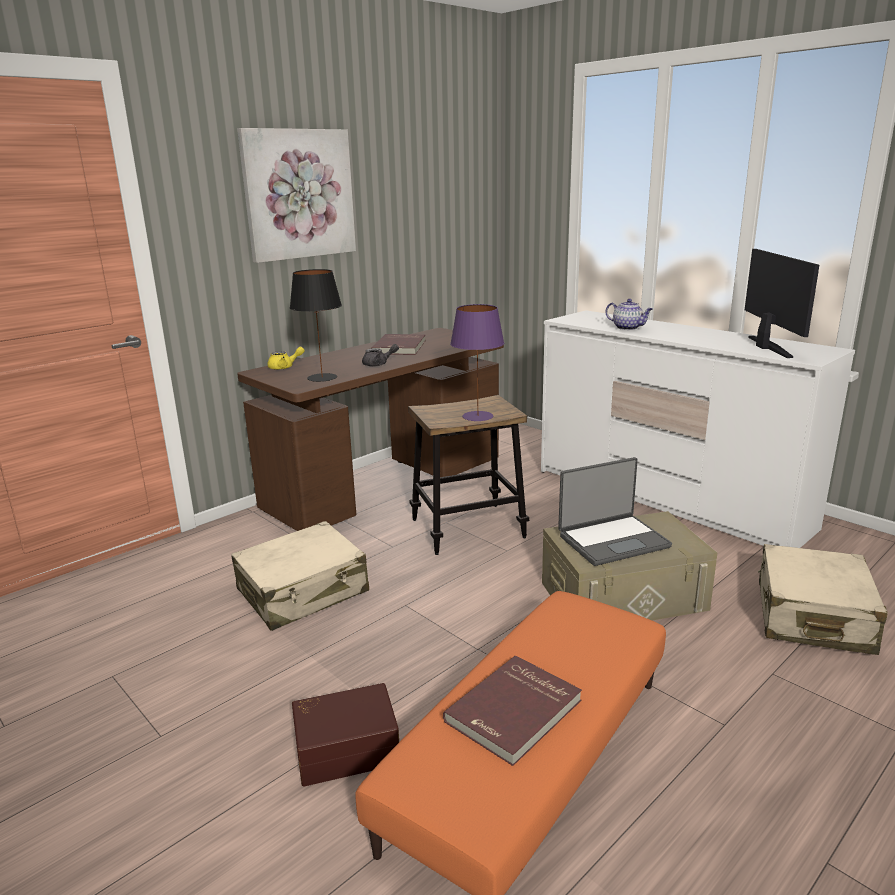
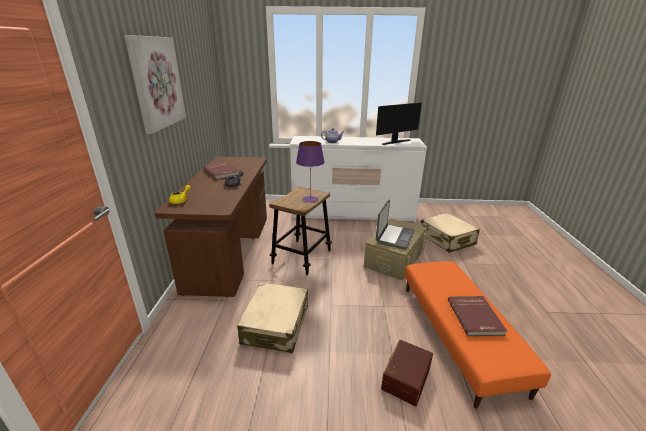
camera: 45 degrees left, 5 degrees up
black table lamp [290,269,342,382] -> none
monitor [745,249,819,358] -> monitor turned 105 degrees clockwise [376,102,422,145]

